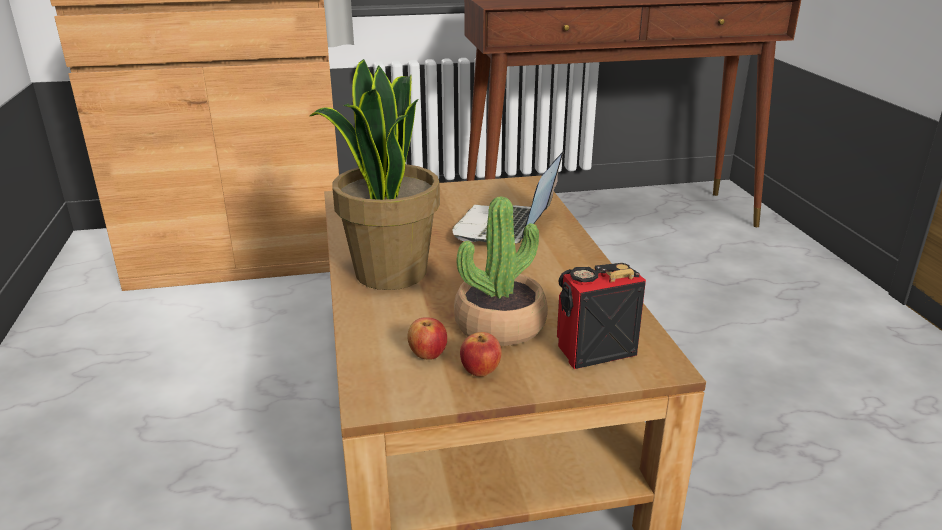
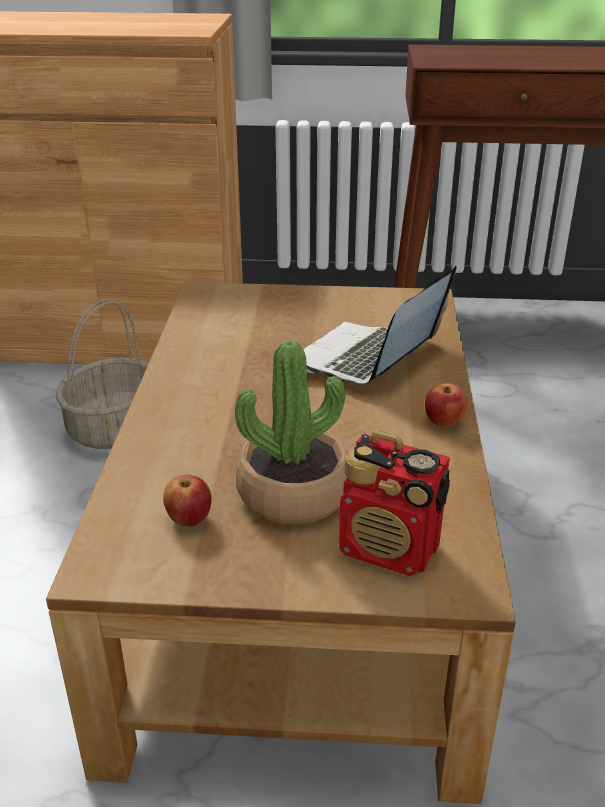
camera: 15 degrees right, 5 degrees up
potted plant [310,59,440,290] -> none
apple [460,332,502,377] -> apple moved to [425,383,467,428]
radio [557,263,646,369] -> radio turned 150 degrees counterclockwise [339,431,450,576]
none -> basket [56,299,149,449]

